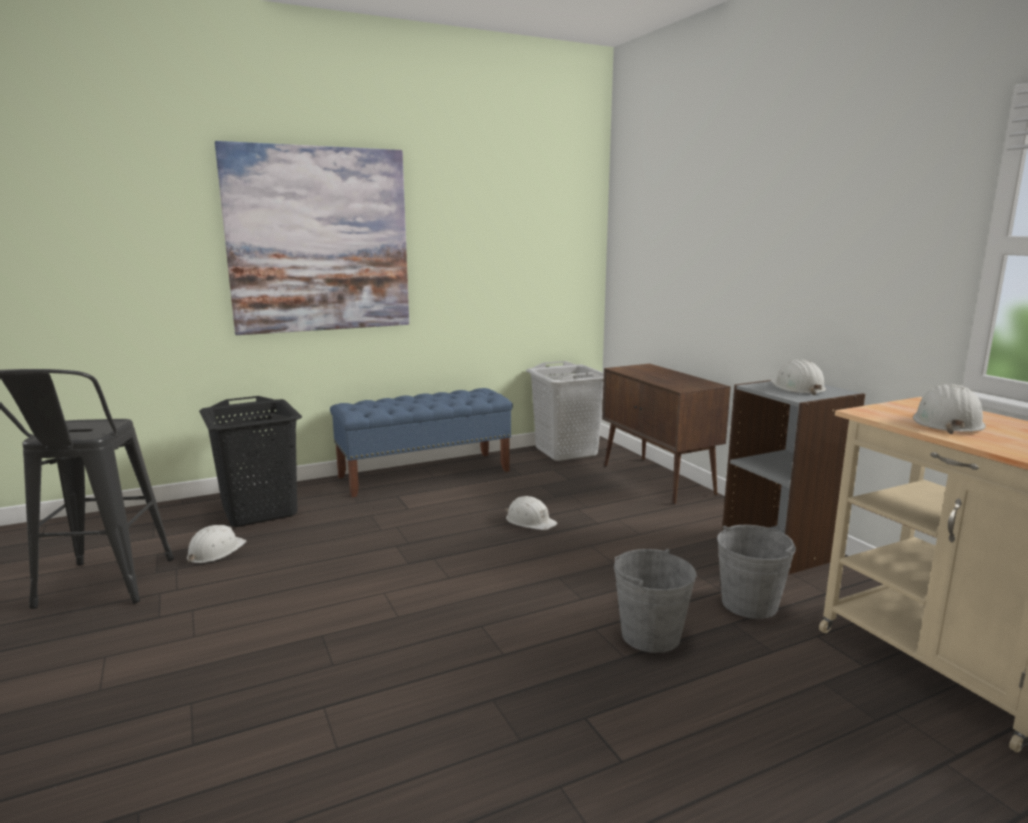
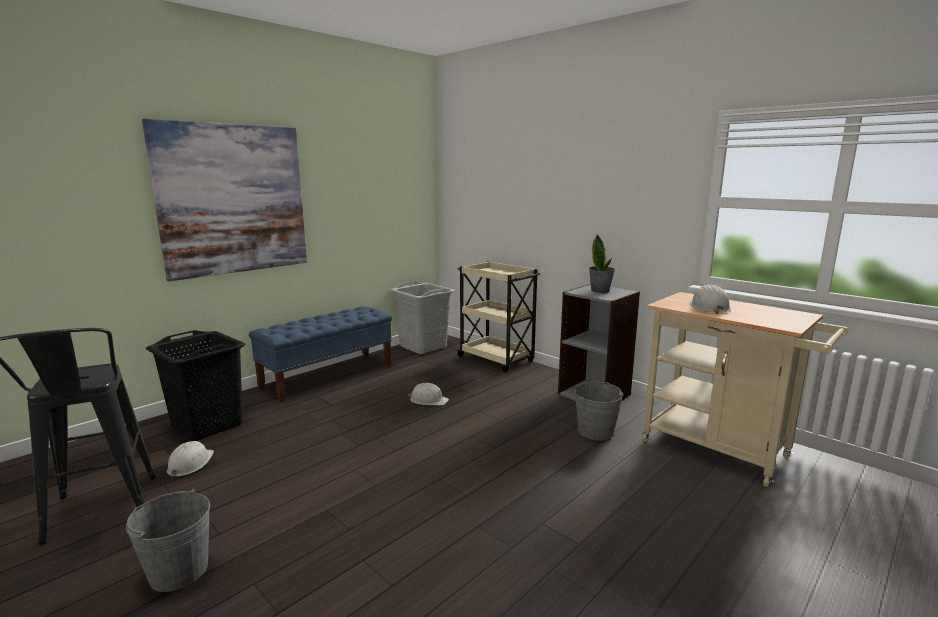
camera: 20 degrees left, 0 degrees up
brown cabinet [602,364,731,505] -> beige cart [456,261,541,372]
grey bucket [614,549,696,653] -> grey bucket moved to [126,489,210,592]
white hard hat [771,359,826,395] -> potted plant [589,234,615,293]

